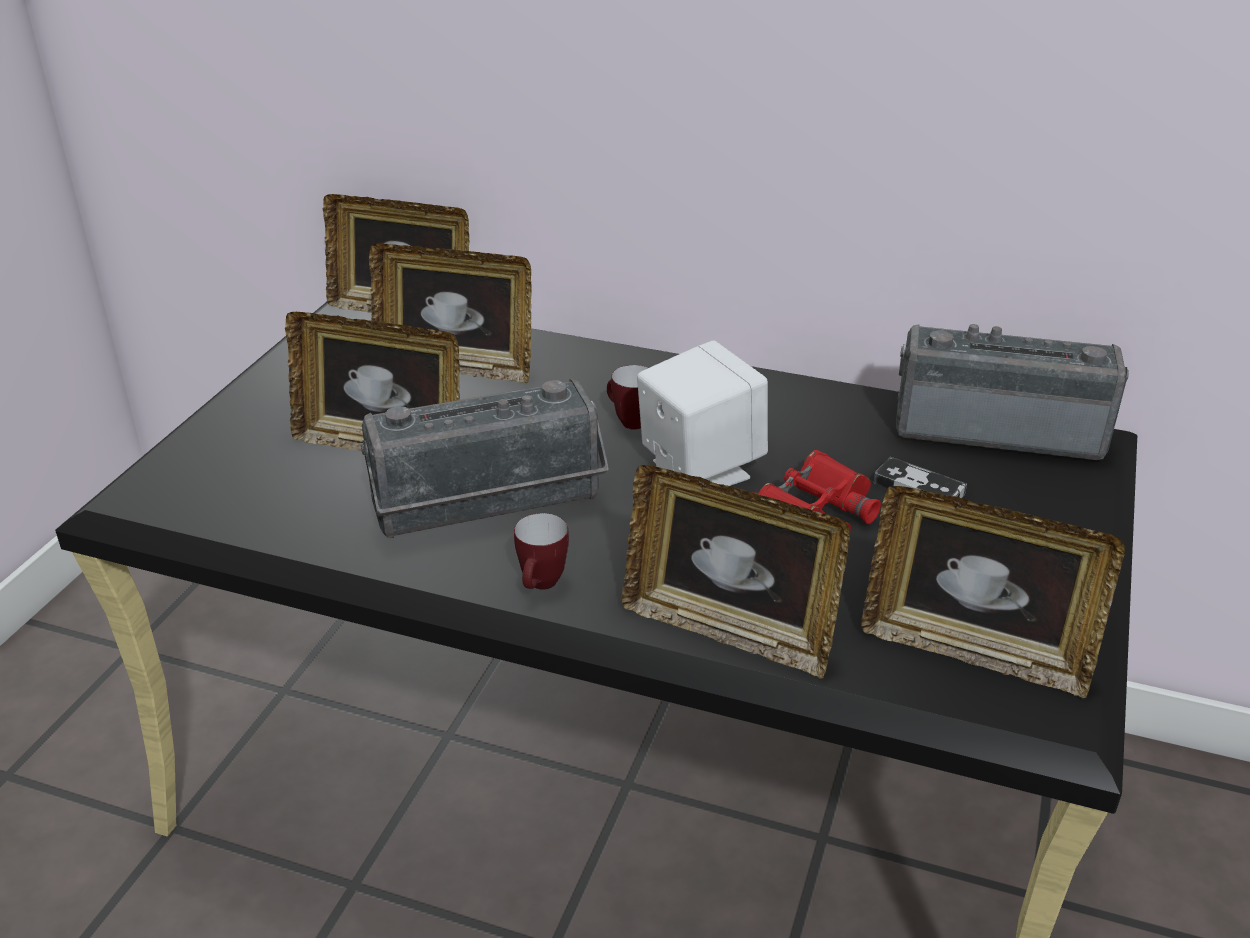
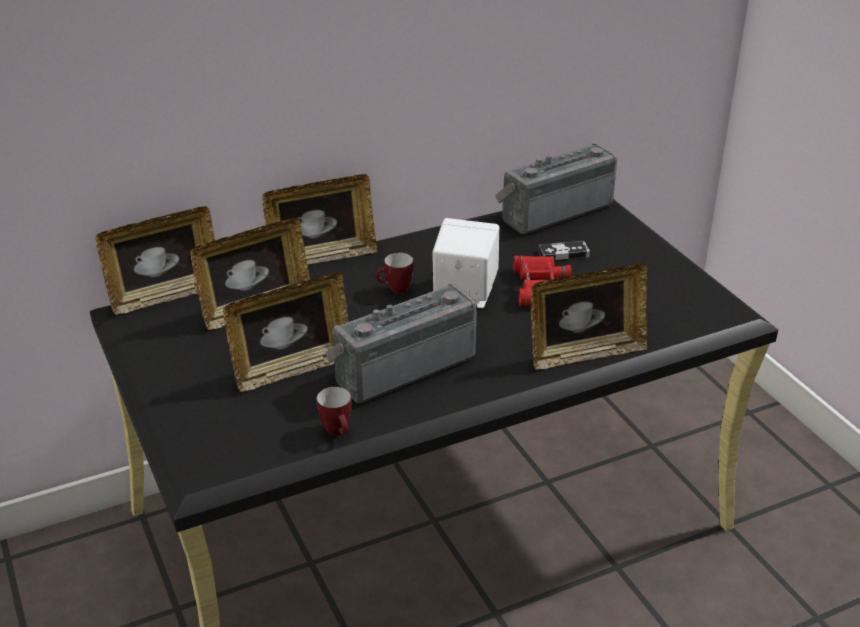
camera: 45 degrees left, 0 degrees up
radio [361,379,609,538] -> radio turned 150 degrees counterclockwise [325,284,477,403]
mug [514,513,569,589] -> mug moved to [317,387,352,435]
picture frame [862,486,1125,698] -> picture frame moved to [262,174,377,265]

